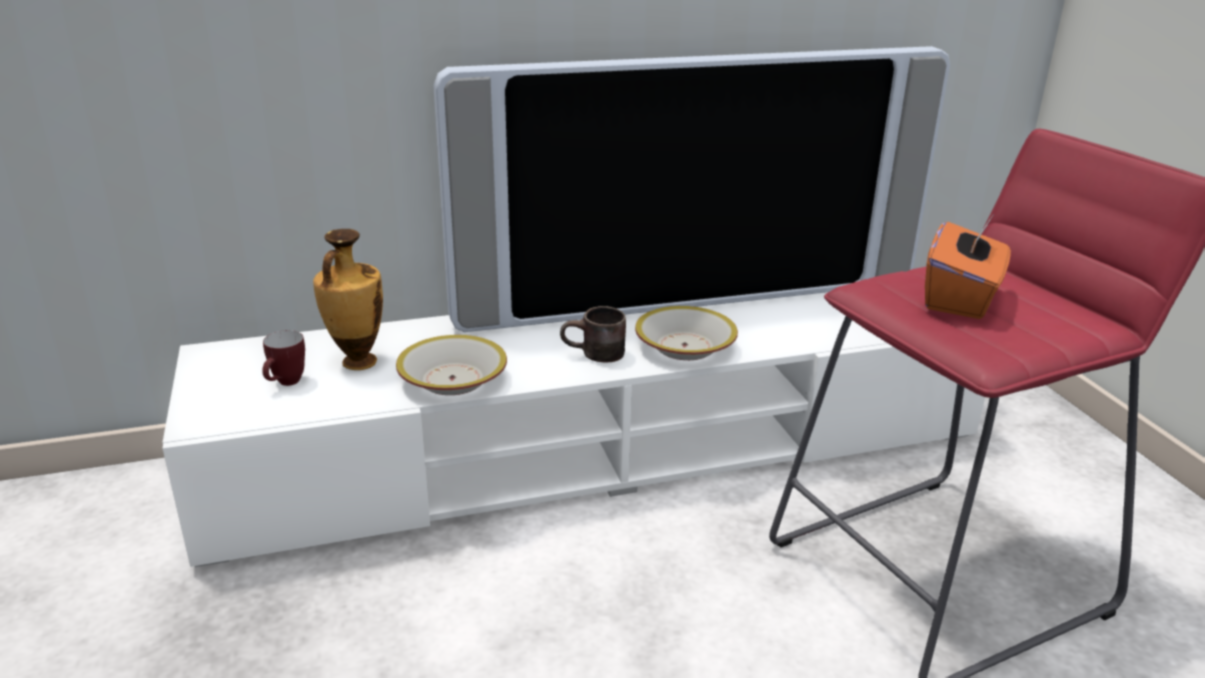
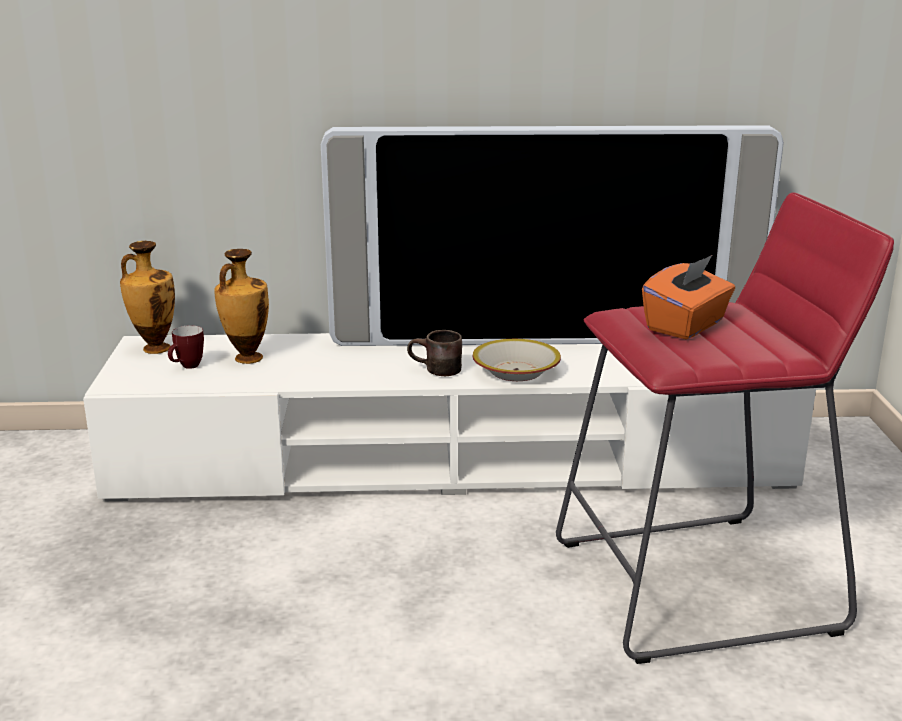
camera: 15 degrees right, 5 degrees down
bowl [396,335,507,395] -> none
none -> vase [120,241,175,354]

